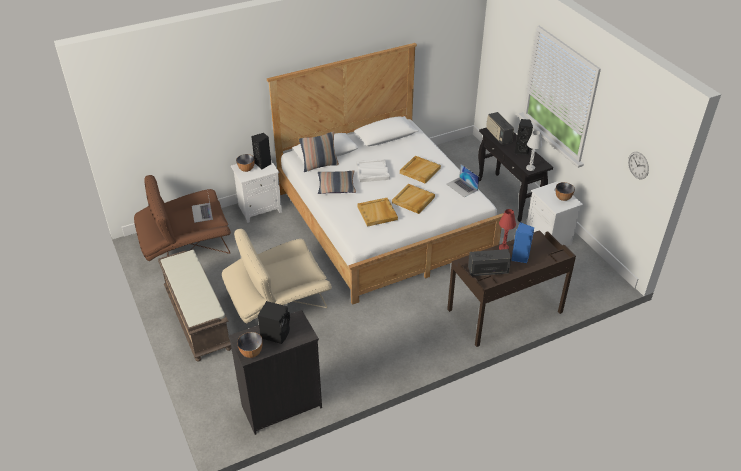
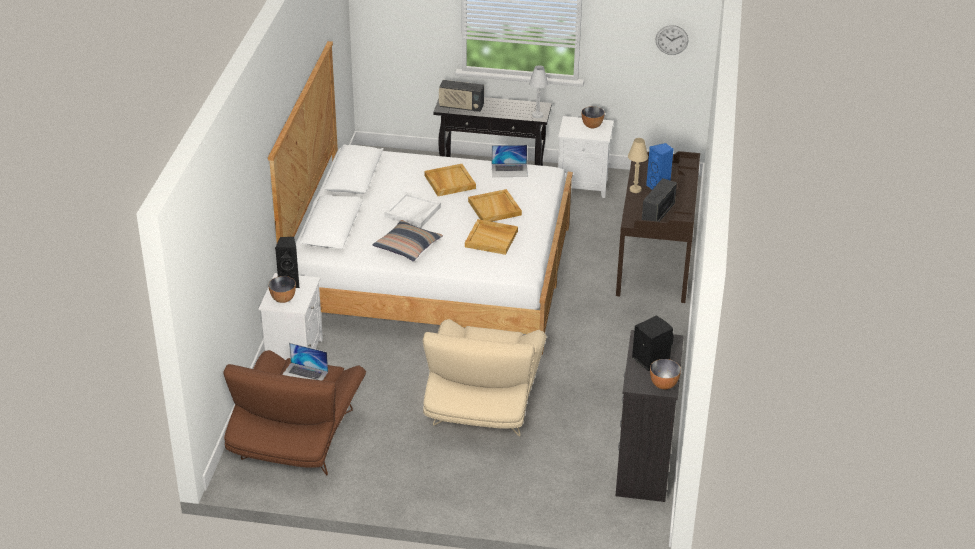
camera: 55 degrees left, 5 degrees down
brown bench [158,249,231,362] -> none
pillow [299,132,339,172] -> none
red table lamp [499,209,516,250] -> beige table lamp [628,138,648,193]
black speaker [514,119,533,155] -> none

